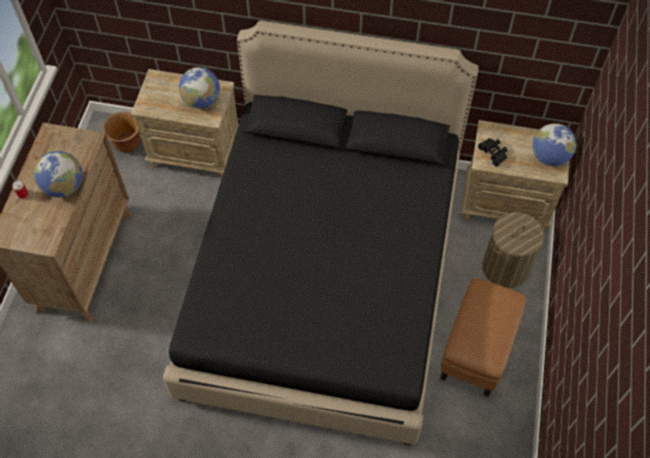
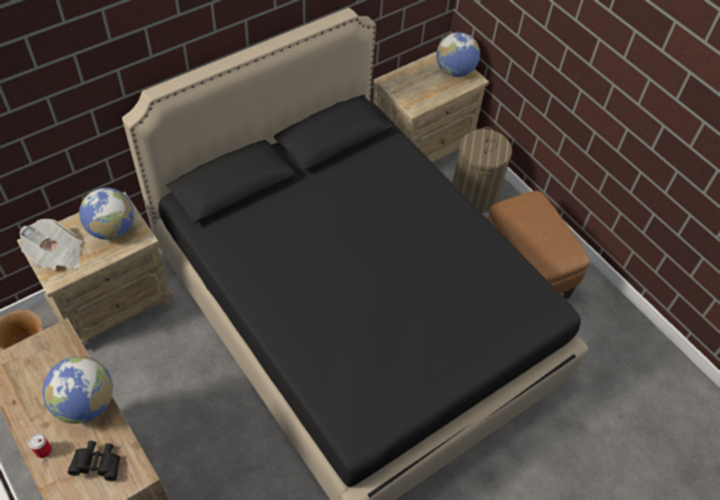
camera: 50 degrees left, 5 degrees down
black binoculars [478,138,508,166] -> black binoculars moved to [68,441,120,481]
none -> newspaper [20,219,82,270]

